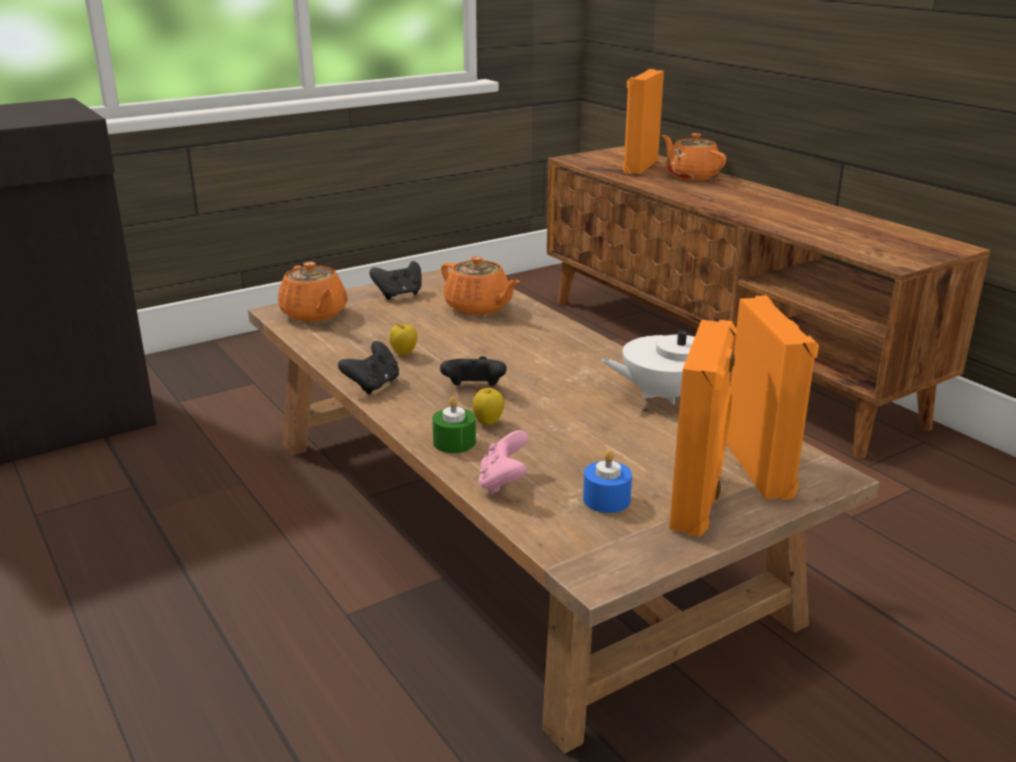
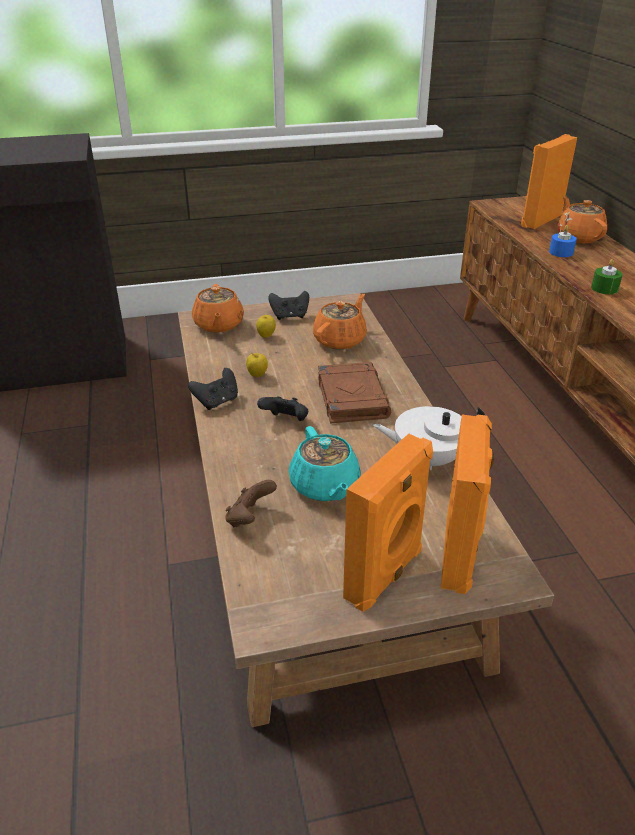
camera: 20 degrees right, 10 degrees up
green candle [432,396,476,453] -> green candle moved to [591,259,623,294]
orange teapot [441,256,520,315] -> orange teapot turned 120 degrees counterclockwise [313,294,367,349]
apple [472,388,504,425] -> apple moved to [256,315,276,337]
pink game controller [478,430,529,495] -> brown game controller [225,480,277,527]
blue candle [583,450,632,513] -> blue candle moved to [549,225,577,257]
none -> turquoise teapot [289,426,361,501]
none -> brown book [318,362,391,424]

